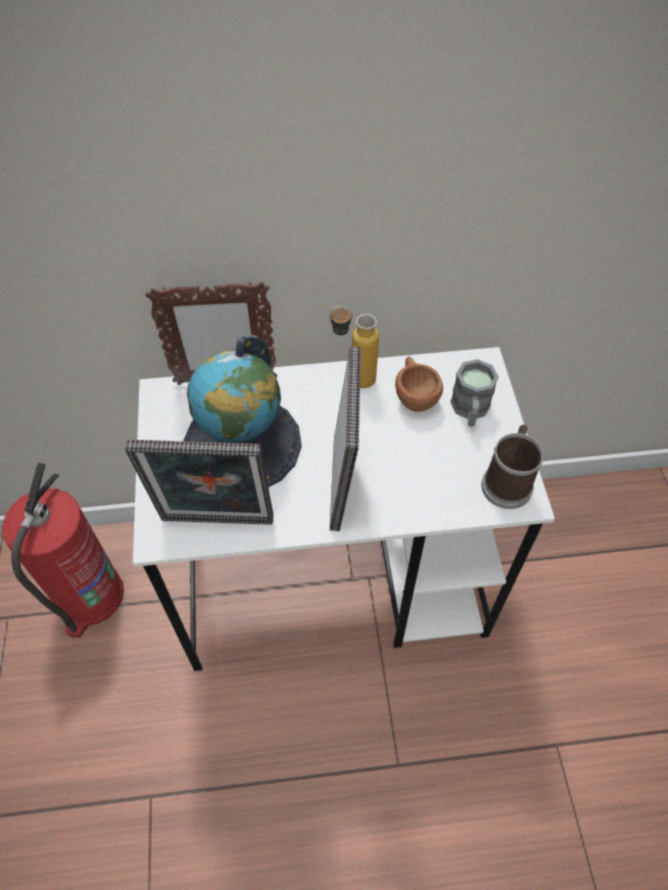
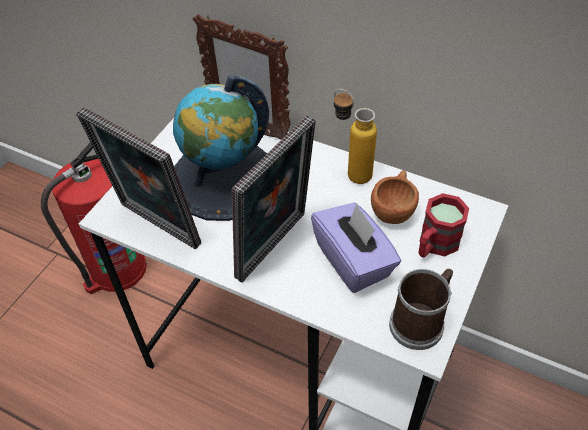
camera: 35 degrees right, 5 degrees down
grey mug [450,359,499,426] -> red mug [419,193,469,258]
none -> purple tissue box [311,203,401,293]

